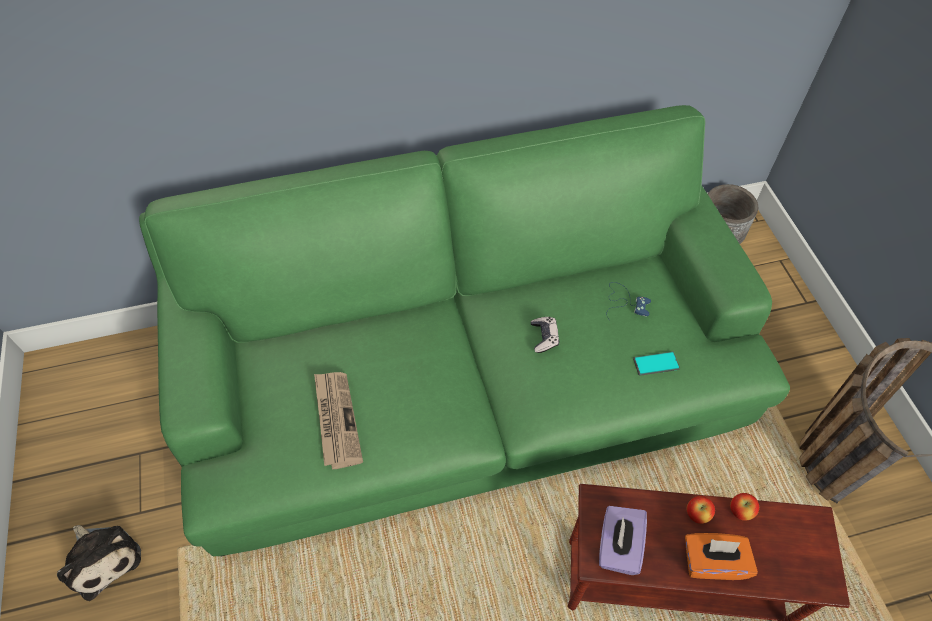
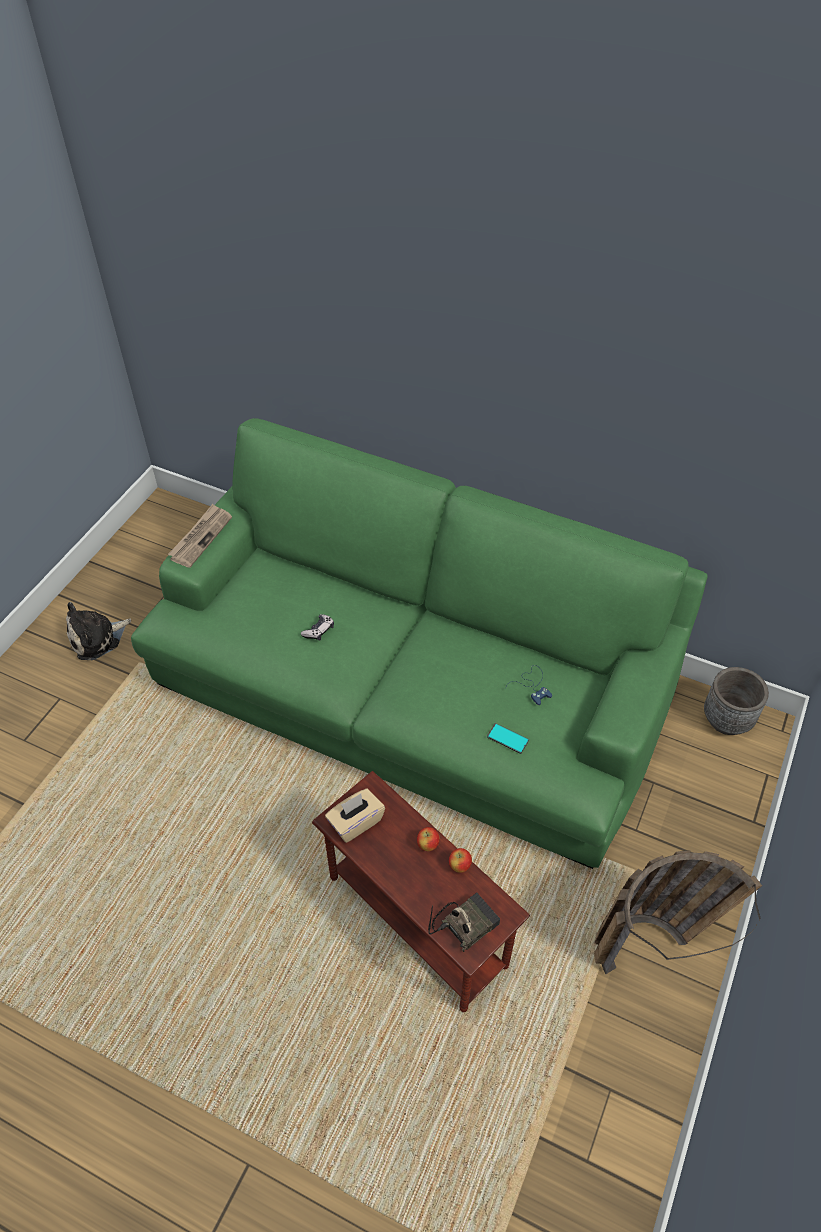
camera: 40 degrees right, 5 degrees down
plush toy [57,525,141,601] -> plush toy turned 60 degrees clockwise [66,602,131,660]
newspaper [314,372,363,469] -> newspaper moved to [168,504,232,568]
game controller [531,317,559,353] -> game controller moved to [301,614,334,641]
purple tissue box [599,506,647,575] -> beige tissue box [325,788,385,843]
orange tissue box [685,533,758,580] -> none
none -> radio [428,892,500,952]

